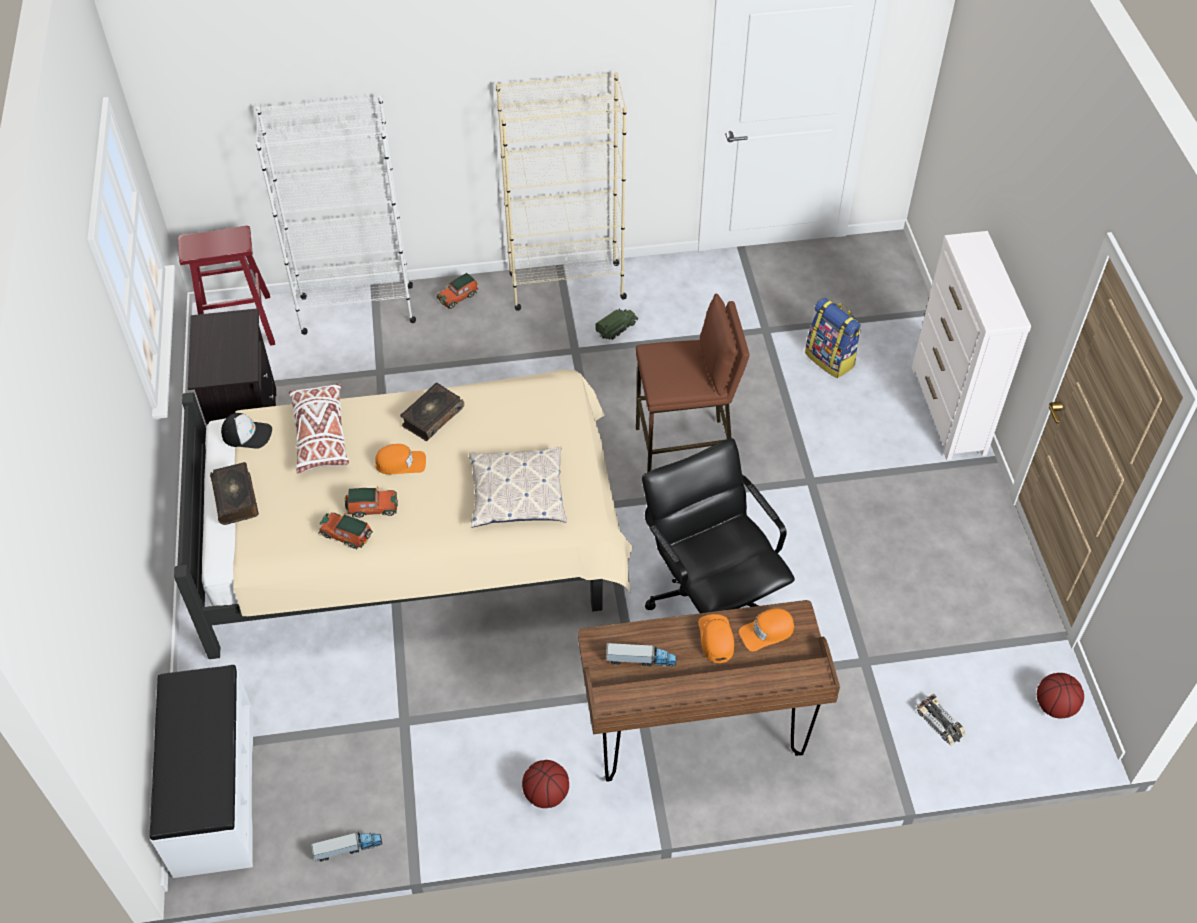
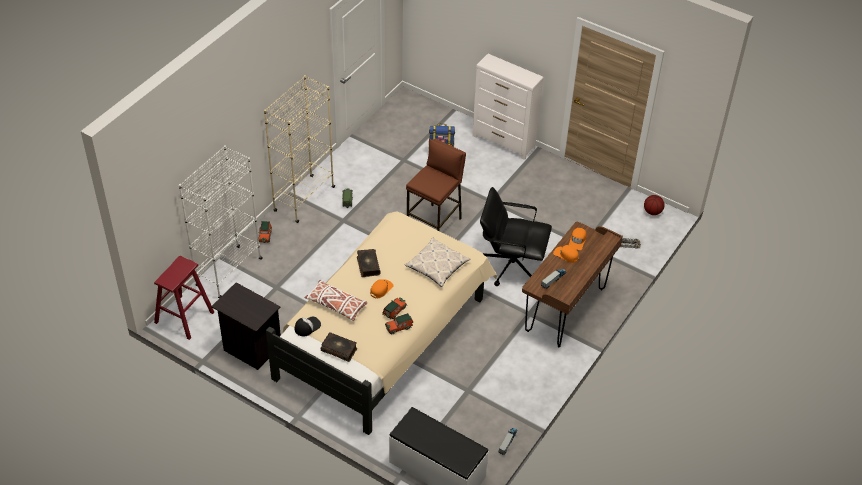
camera: 50 degrees left, 5 degrees down
basketball [522,760,569,808] -> none

